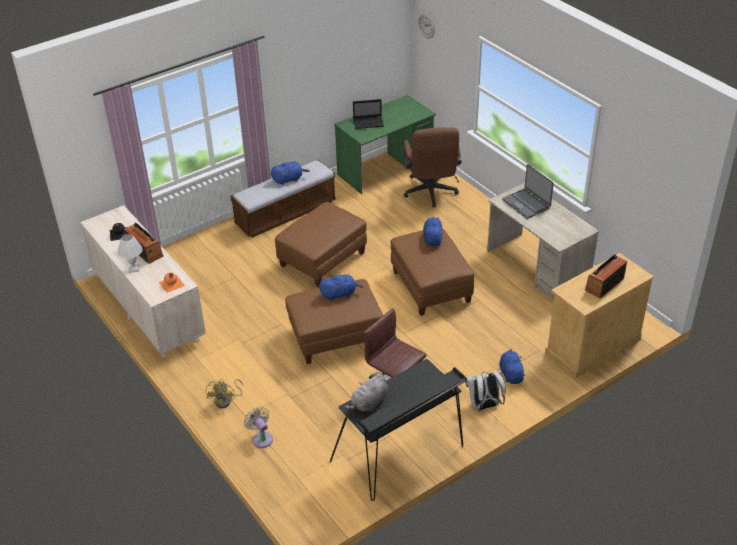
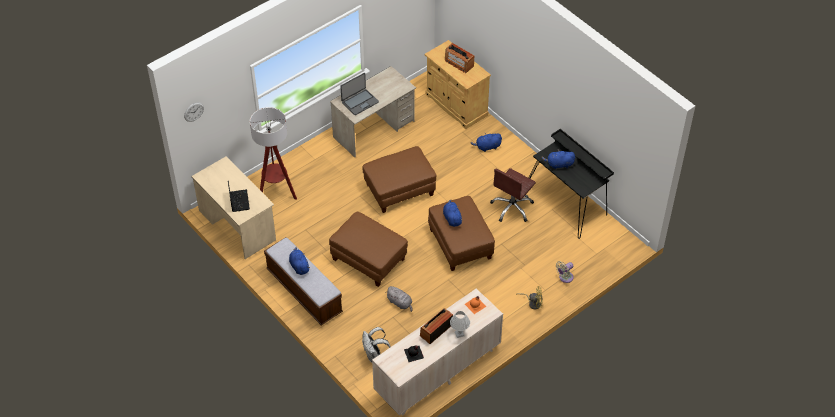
camera: 95 degrees left, 10 degrees up
green desk [334,95,436,194] -> beige desk [191,156,276,259]
grey plush toy [344,374,388,412] -> grey plush toy moved to [385,286,412,312]
brown office chair [404,127,461,207] -> floor lamp [250,107,297,200]
blue plush toy [423,217,443,246] -> blue plush toy moved to [541,149,575,169]
white backpack [465,370,506,411] -> white backpack moved to [362,327,391,363]

